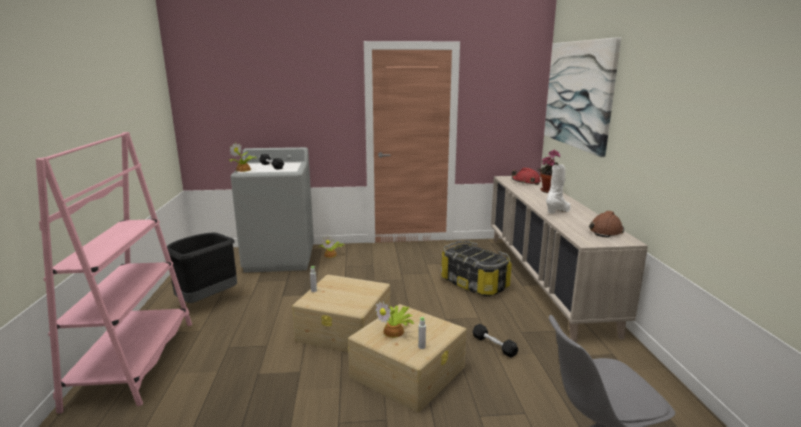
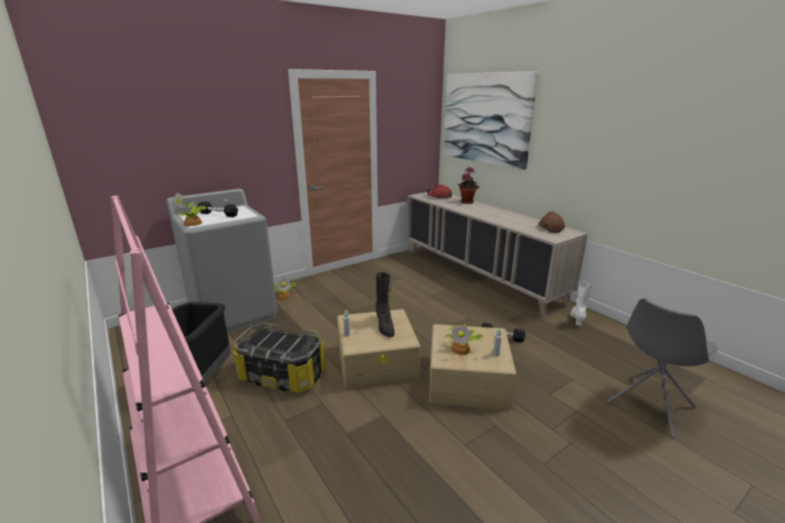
camera: 30 degrees left, 5 degrees up
storage box [441,241,512,296] -> storage box moved to [233,323,326,393]
white boot [546,164,571,214] -> white boot moved to [570,281,591,326]
none -> black boot [376,272,395,338]

